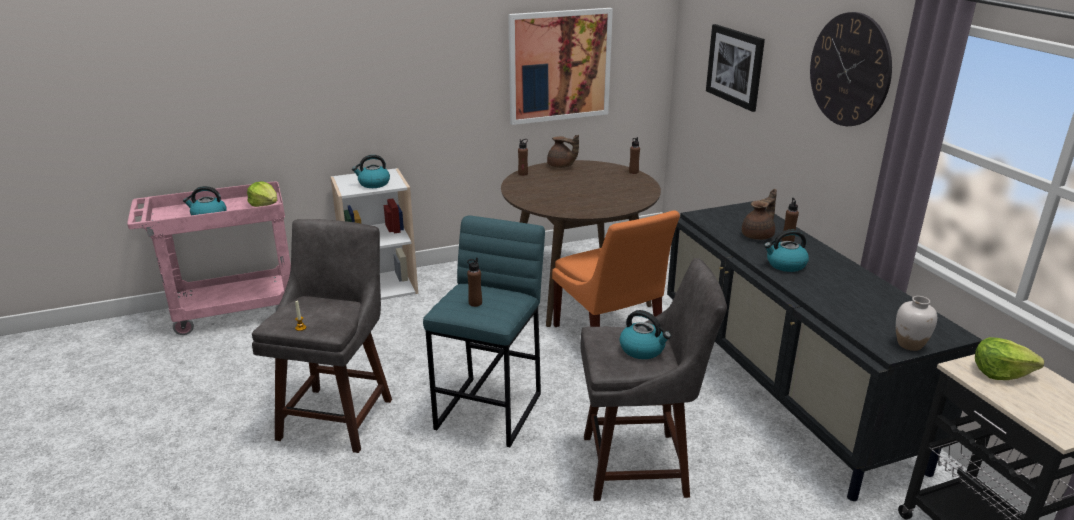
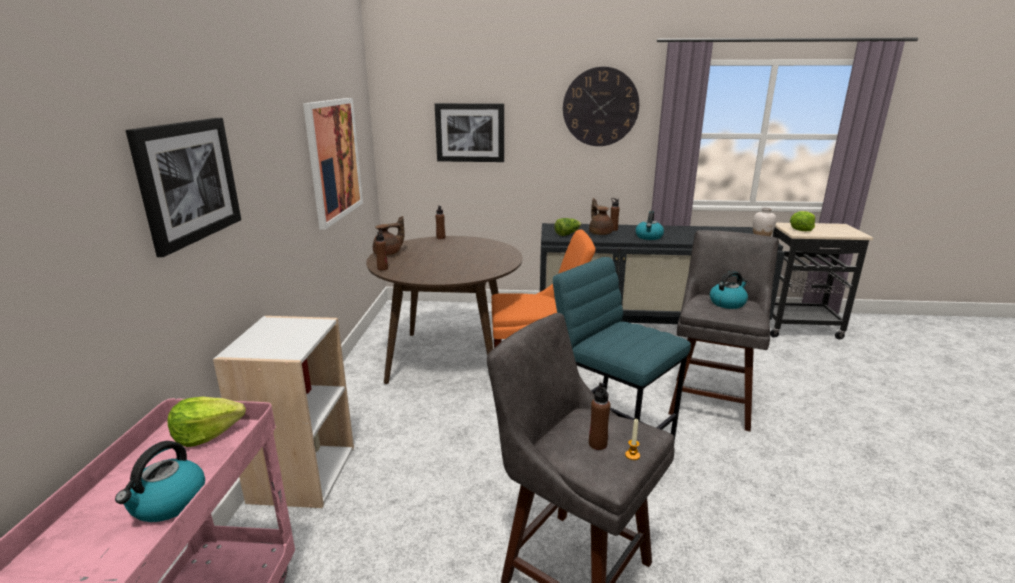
camera: 65 degrees left, 5 degrees down
kettle [352,155,390,188] -> none
brown bottle [467,258,482,307] -> brown bottle moved to [589,383,610,450]
none -> picture [126,118,241,257]
none -> lettuce [554,218,582,236]

